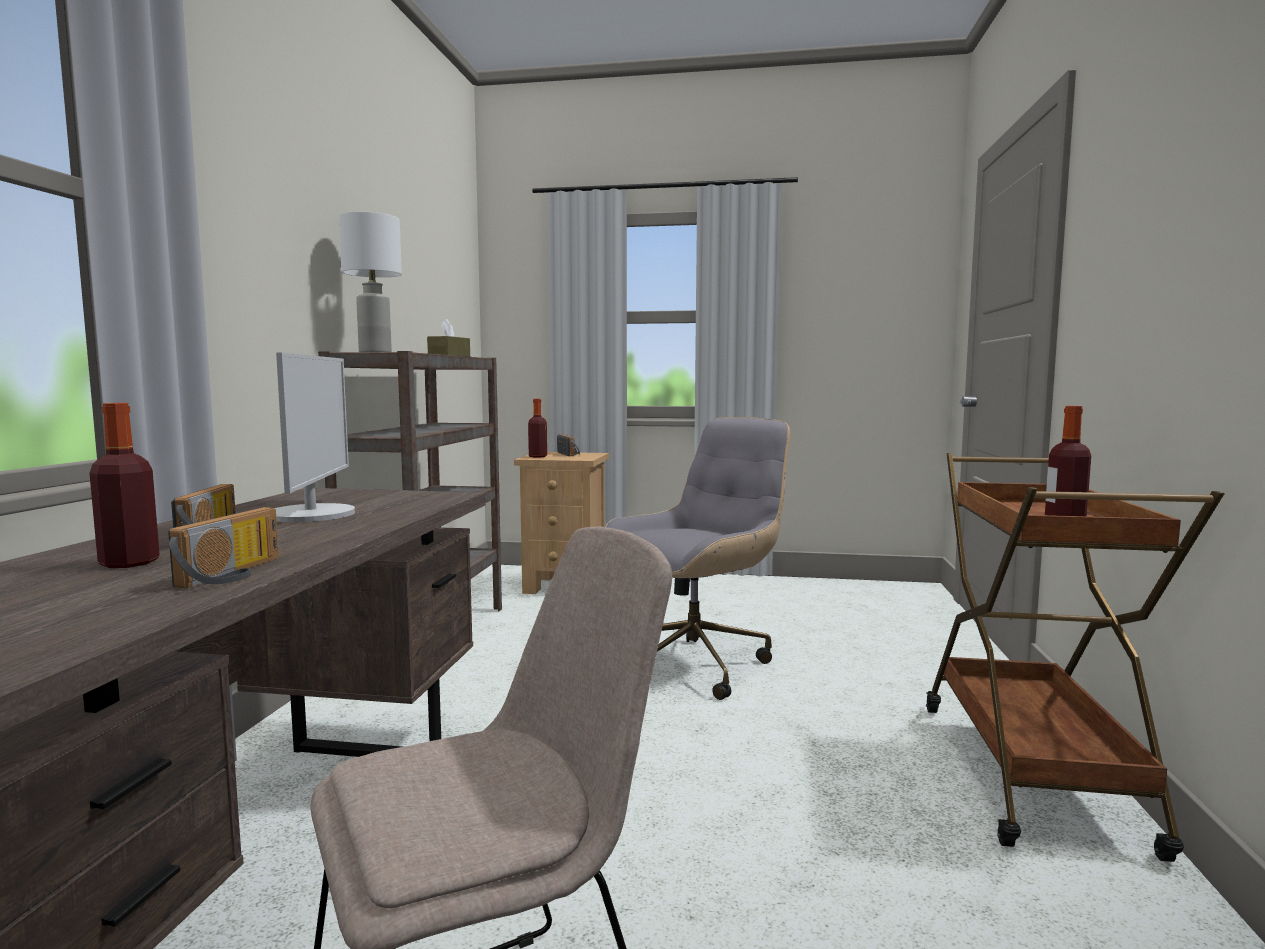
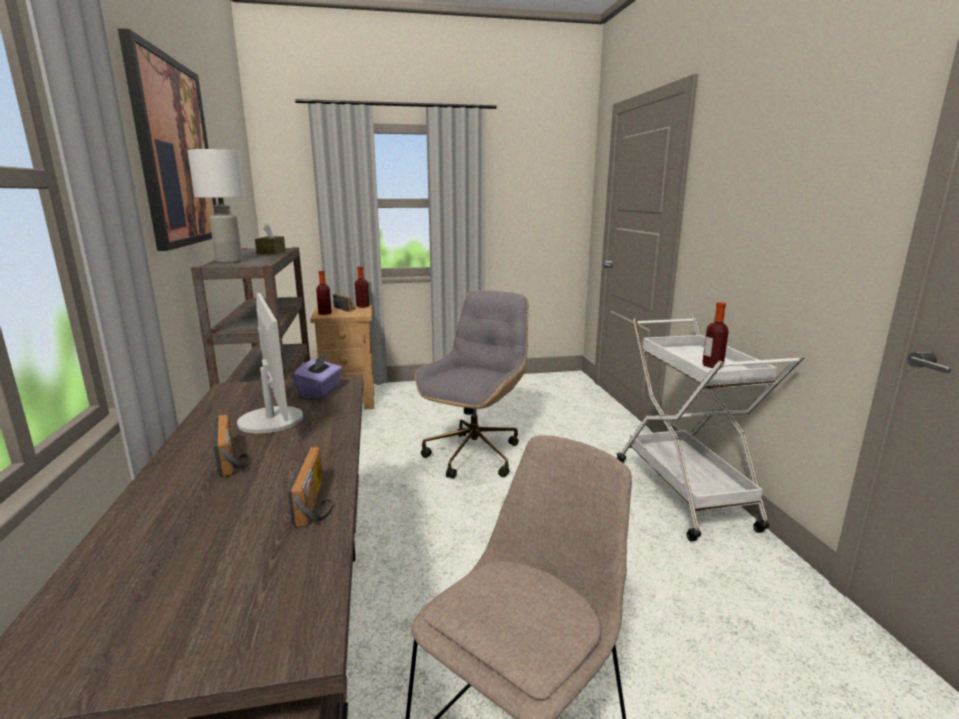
camera: 20 degrees left, 10 degrees up
bottle [89,403,160,568] -> bottle moved to [355,266,369,308]
brown cart [926,453,1225,862] -> white cart [616,316,804,541]
none -> picture [118,28,217,251]
none -> purple tissue box [292,354,343,398]

